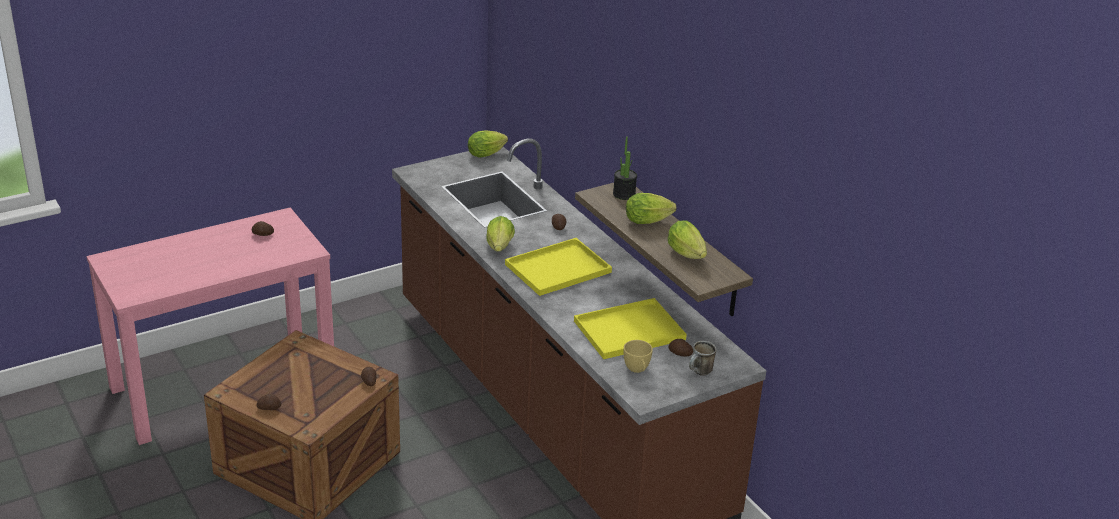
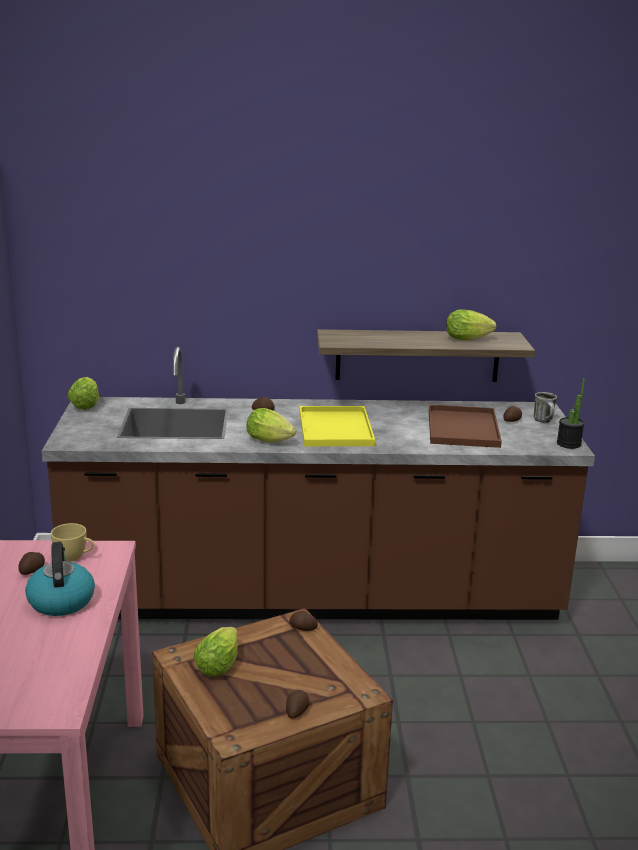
camera: 60 degrees left, 10 degrees down
yellow tray [574,298,687,359] -> brown tray [429,405,502,448]
potted plant [613,136,637,200] -> potted plant moved to [557,378,585,449]
yellow cup [624,340,653,373] -> yellow cup moved to [51,523,94,562]
lettuce [626,193,677,224] -> lettuce moved to [194,627,238,676]
none -> kettle [25,542,95,616]

